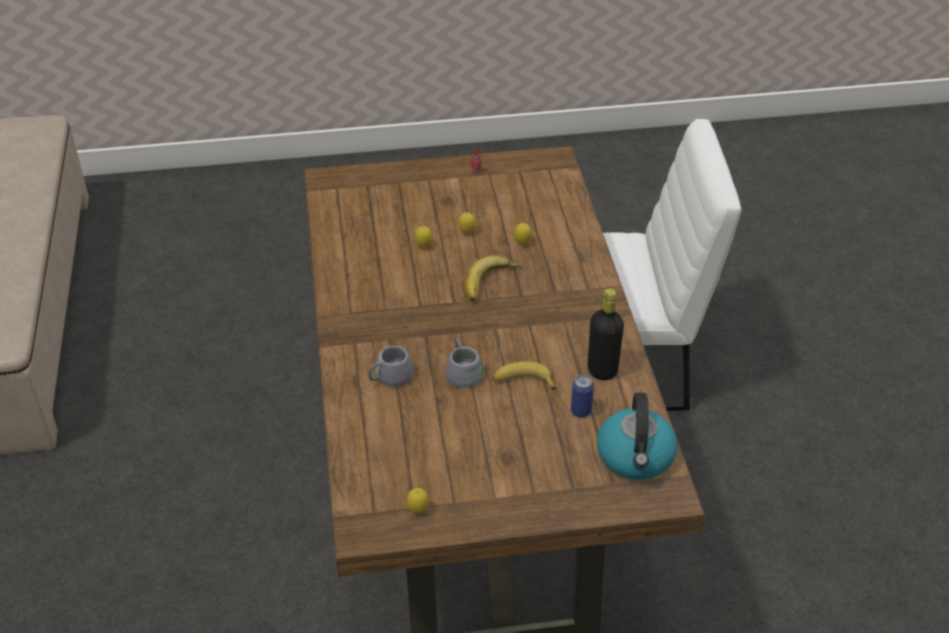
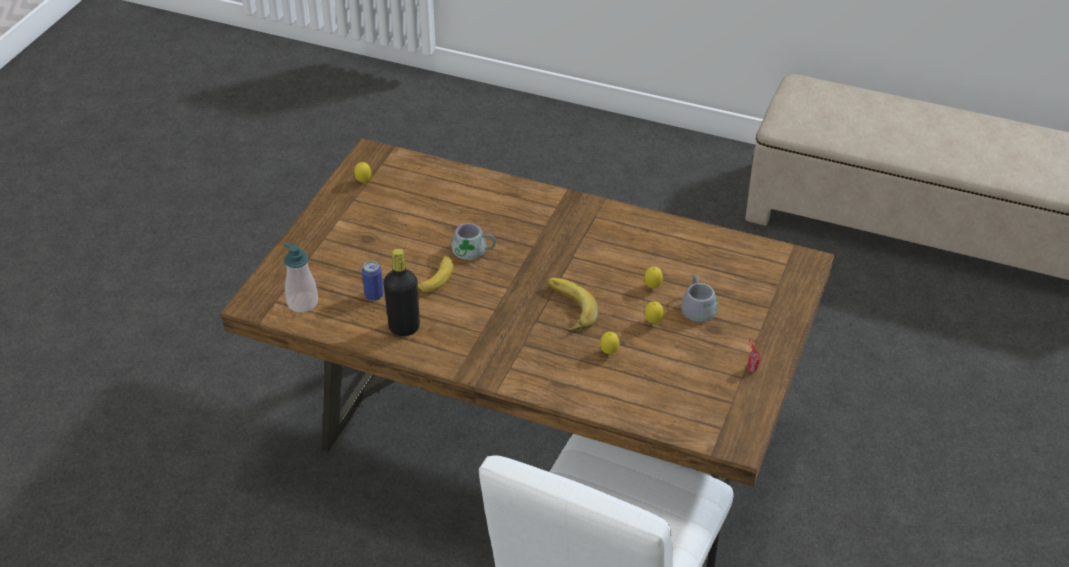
camera: 120 degrees right, 0 degrees up
grey mug [366,346,414,387] -> grey mug moved to [681,275,721,322]
kettle [597,393,677,480] -> soap dispenser [284,243,318,313]

